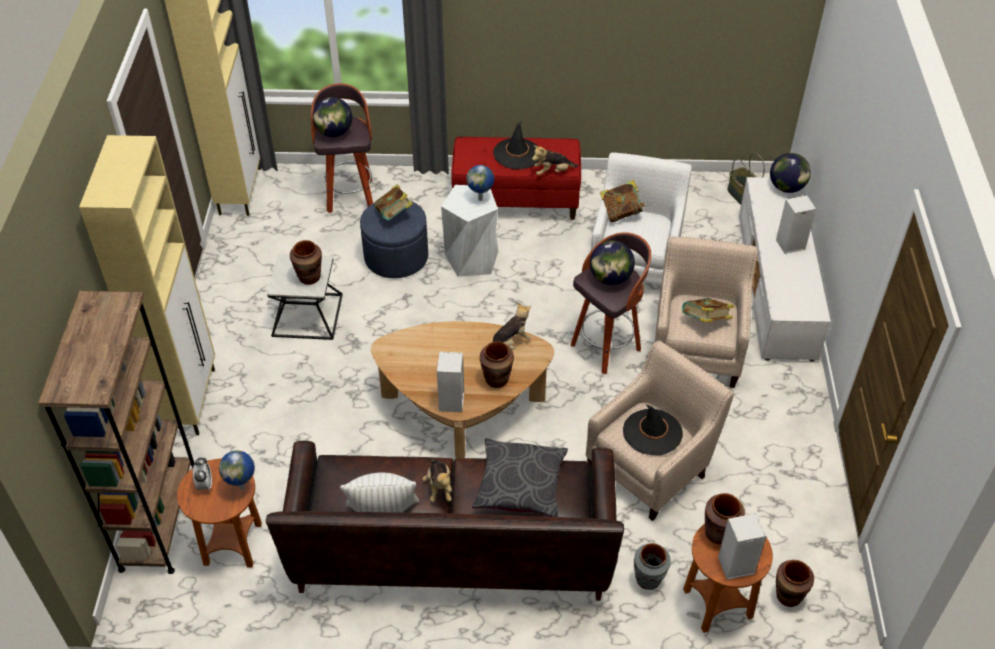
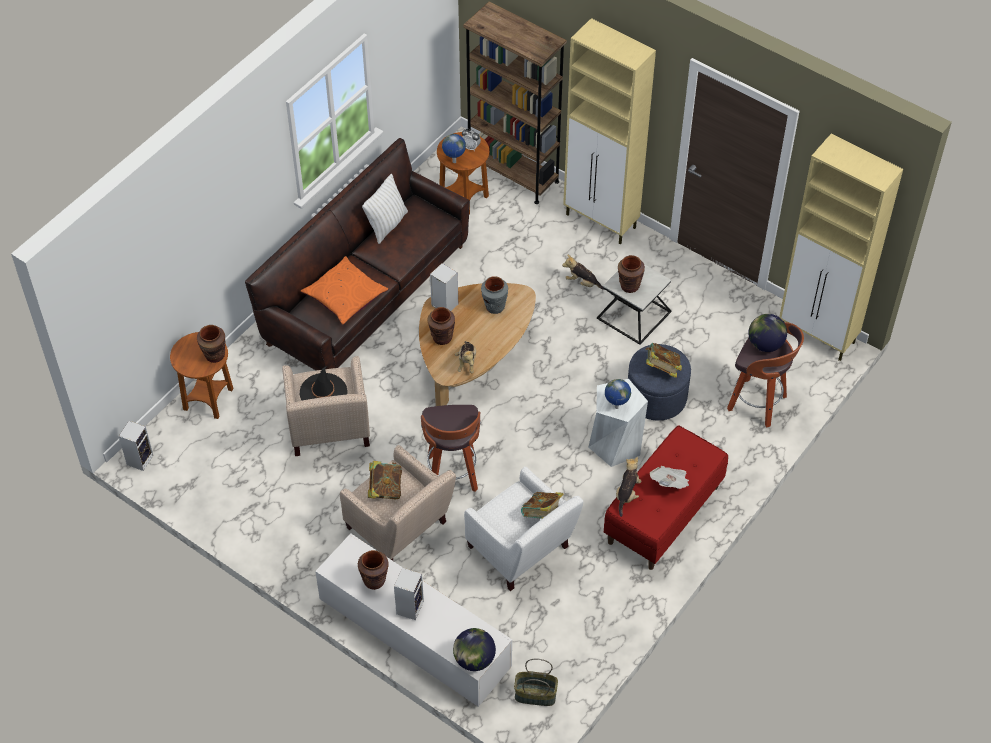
camera: 125 degrees right, 5 degrees up
plush toy [422,459,452,502] -> plush toy moved to [562,255,605,290]
grey pillow [472,438,568,517] -> orange pillow [301,256,388,325]
black hat [493,121,539,169] -> newspaper [650,466,689,489]
globe [590,240,635,285] -> none
grey vase [634,543,671,590] -> grey vase moved to [481,276,508,314]
speaker [718,513,767,580] -> speaker moved to [119,421,154,471]
brown vase [776,560,814,607] -> brown vase moved to [358,550,389,590]

